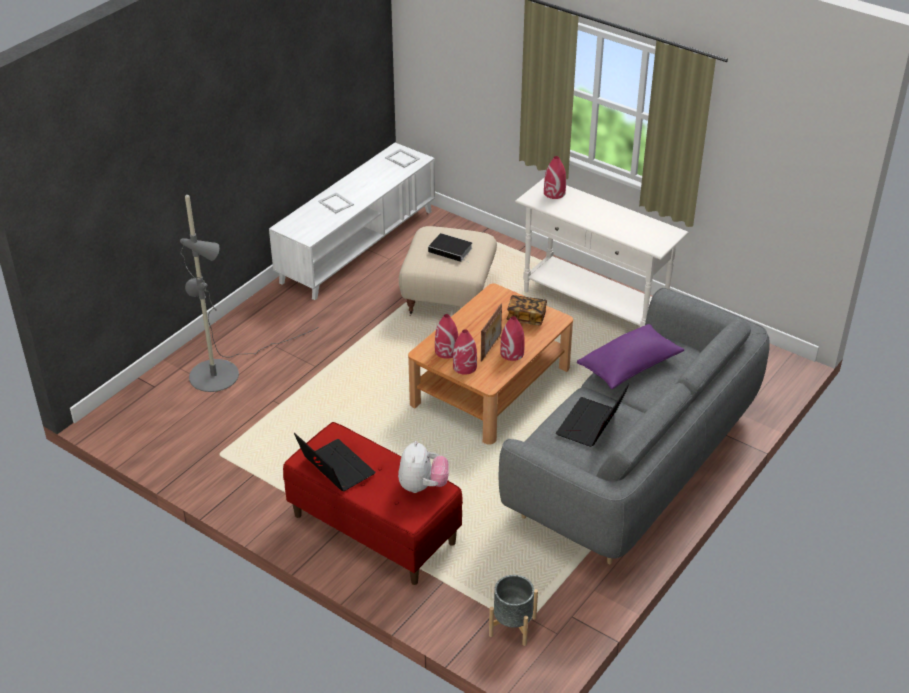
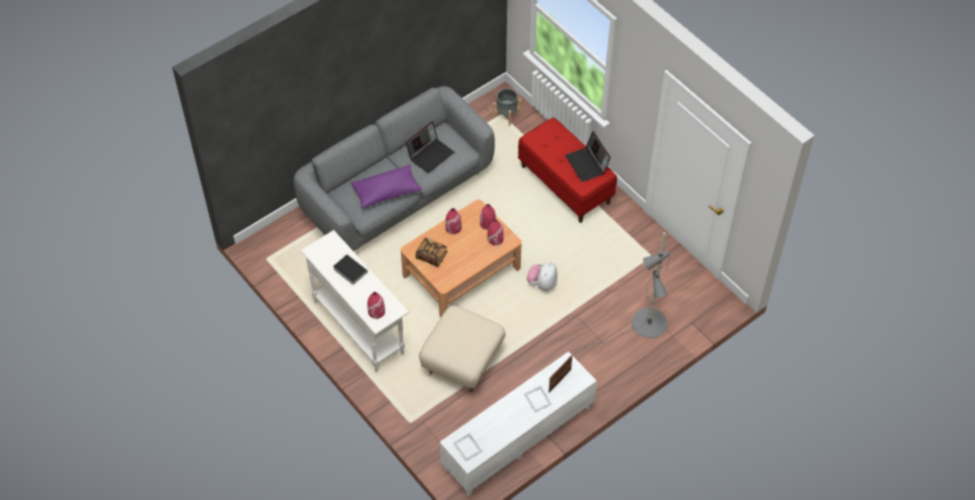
camera: 165 degrees left, 15 degrees up
plush toy [398,441,449,493] -> plush toy moved to [527,262,558,291]
book [428,233,472,263] -> book moved to [333,254,368,285]
picture frame [481,304,502,362] -> picture frame moved to [549,355,573,393]

